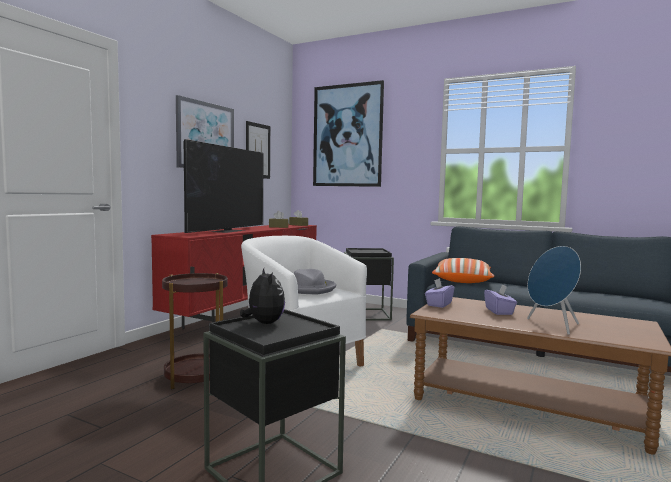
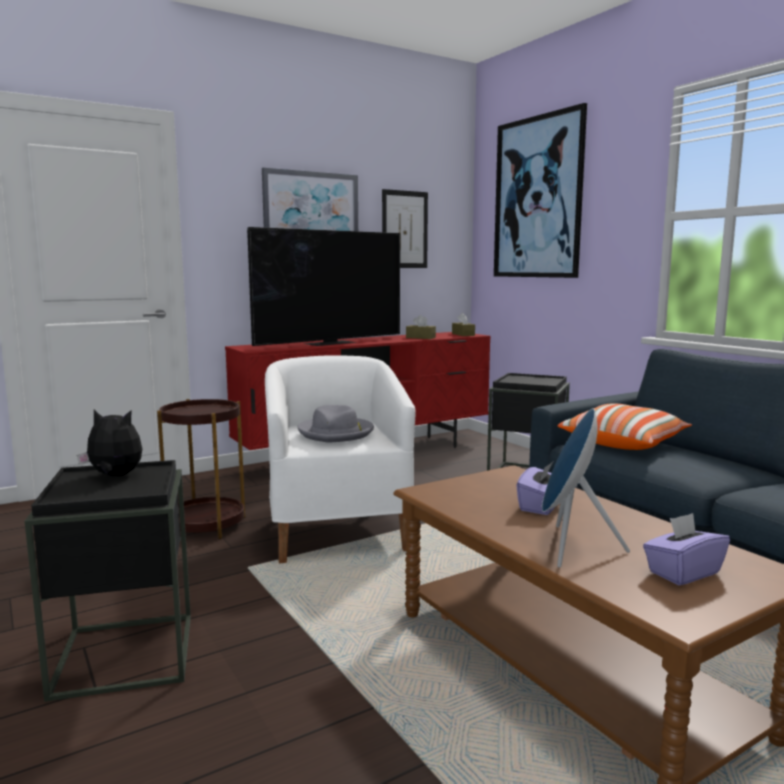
camera: 30 degrees right, 5 degrees up
plush toy [240,268,285,324] -> plush toy turned 90 degrees counterclockwise [77,410,142,476]
purple tissue box [425,278,454,308] -> purple tissue box moved to [643,513,730,585]

